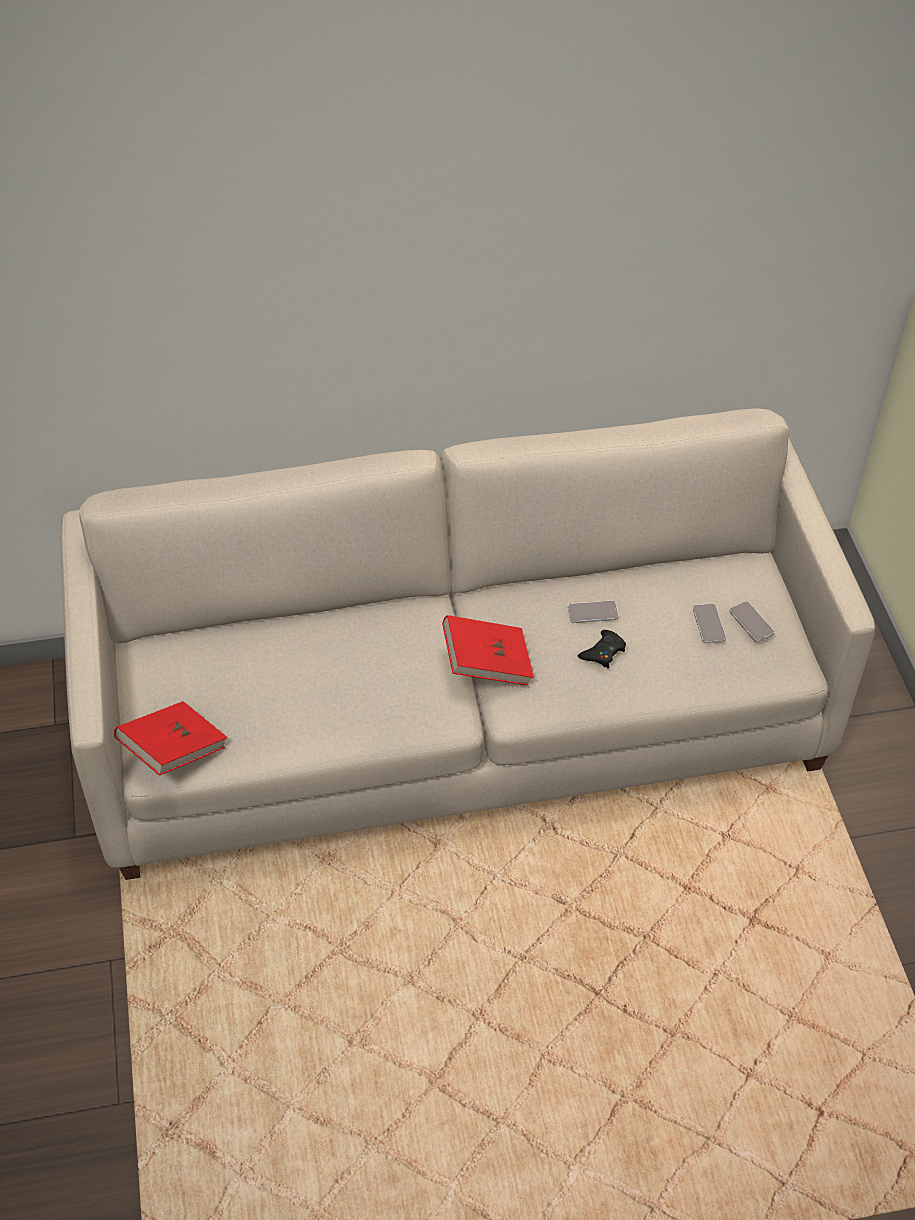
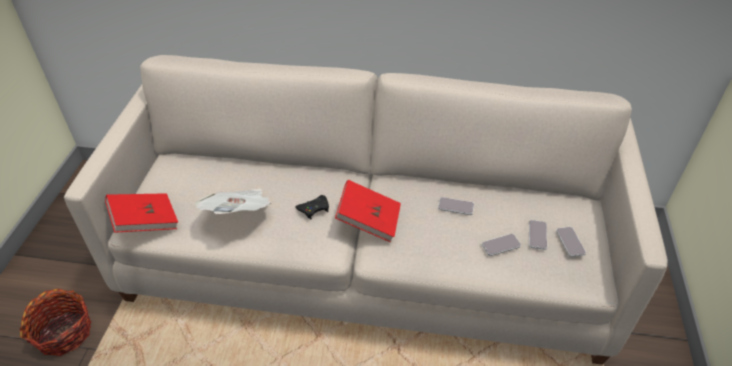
camera: 20 degrees right, 5 degrees down
black game controller [577,630,626,668] -> black game controller moved to [295,195,329,220]
none -> basket [20,289,91,356]
none -> newspaper [195,188,272,214]
none -> phone [482,234,521,256]

